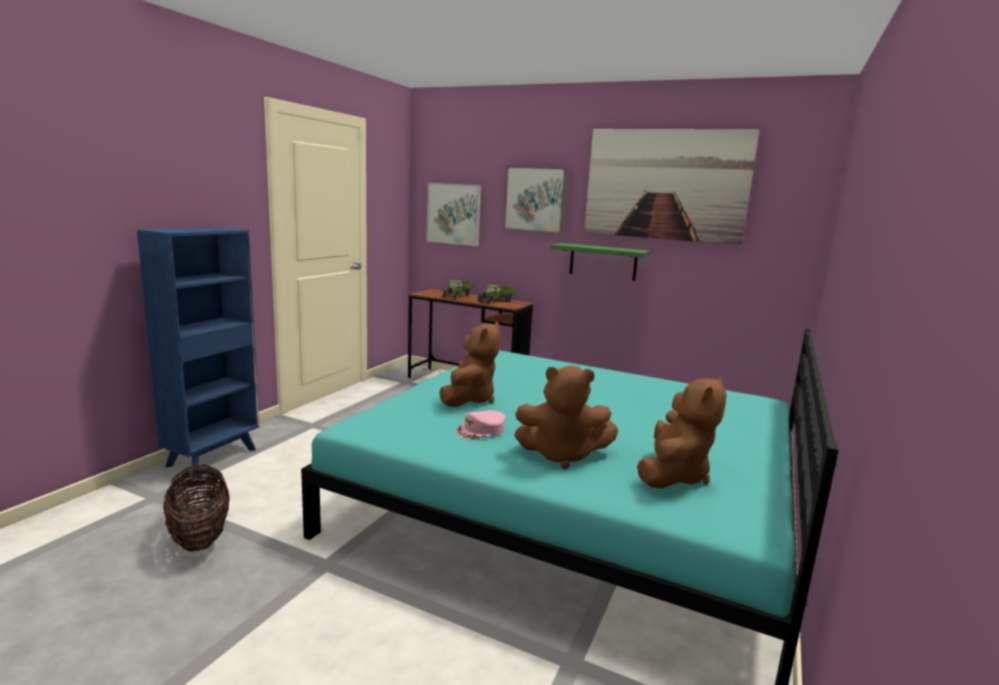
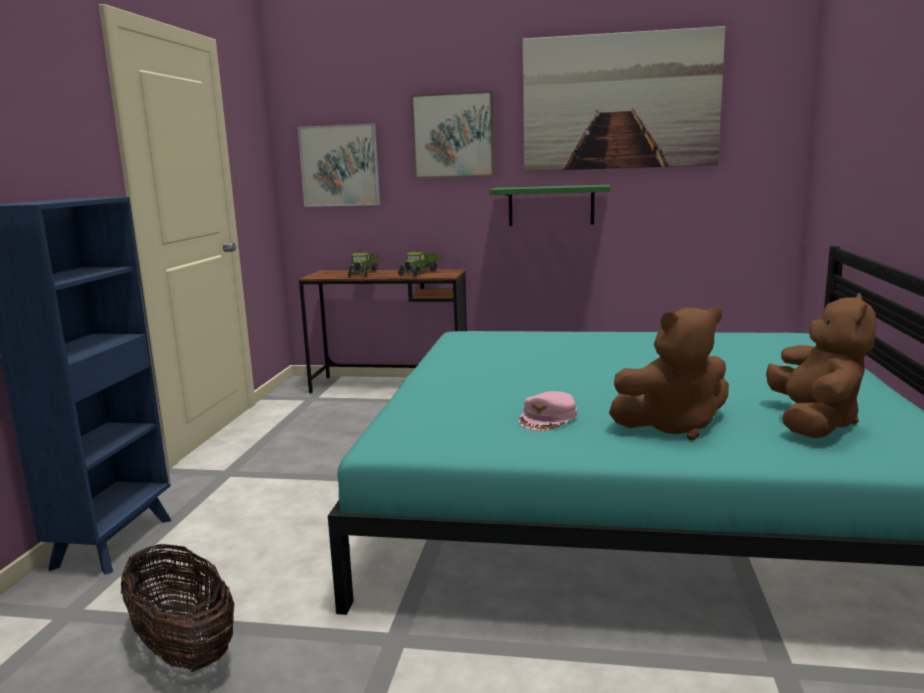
camera: 15 degrees left, 0 degrees up
brown plush toy [439,322,501,407] -> none

